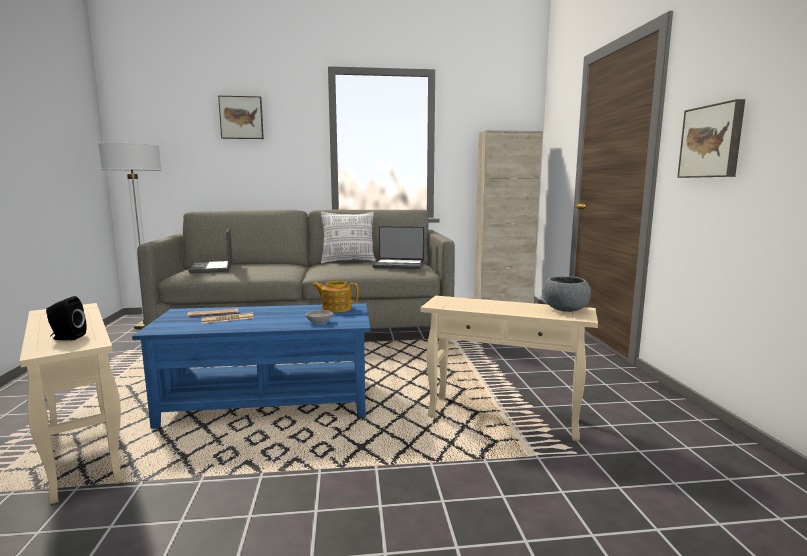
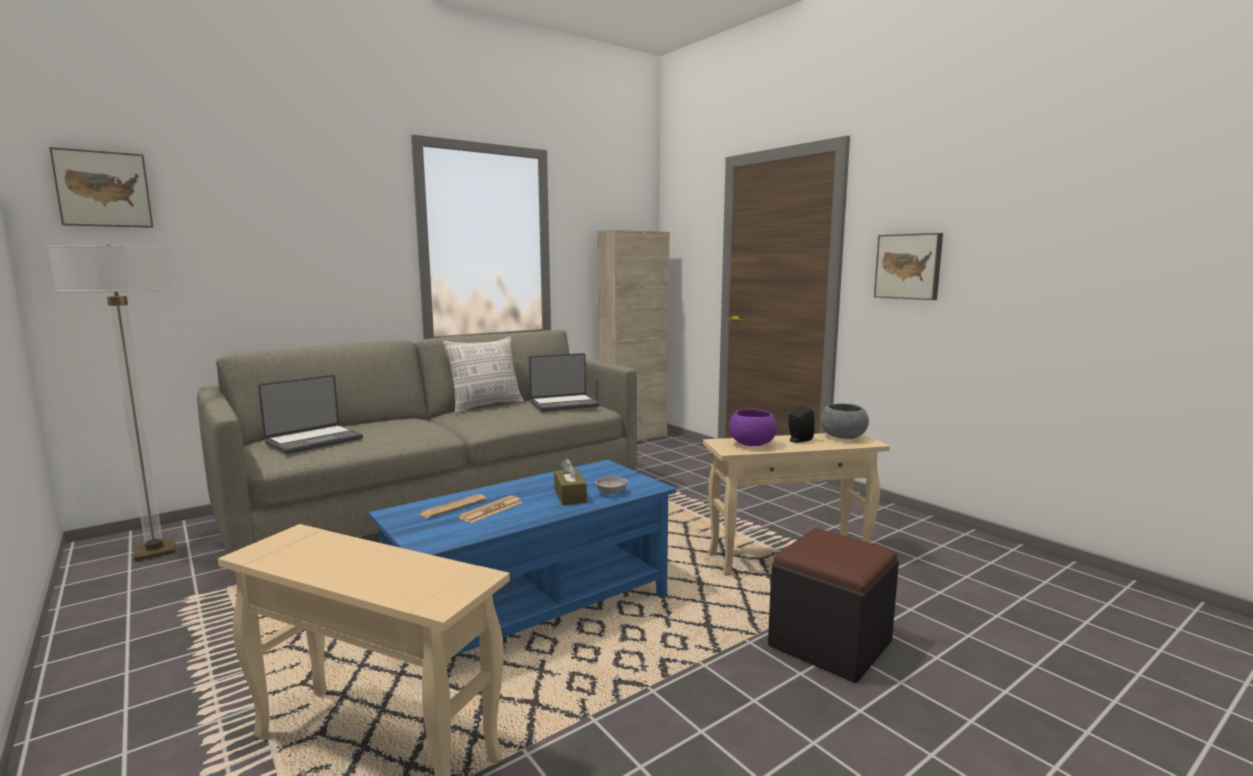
camera: 30 degrees left, 0 degrees up
black speaker [46,296,87,340] -> black speaker moved to [788,406,814,443]
laptop [189,227,232,274] -> laptop turned 90 degrees counterclockwise [258,375,363,454]
picture [218,96,264,139] -> picture moved to [49,147,153,228]
teapot [313,281,359,313] -> none
none -> brown tissue box [554,458,587,505]
none -> purple bowl [729,409,777,446]
none -> black ottoman [768,528,899,683]

